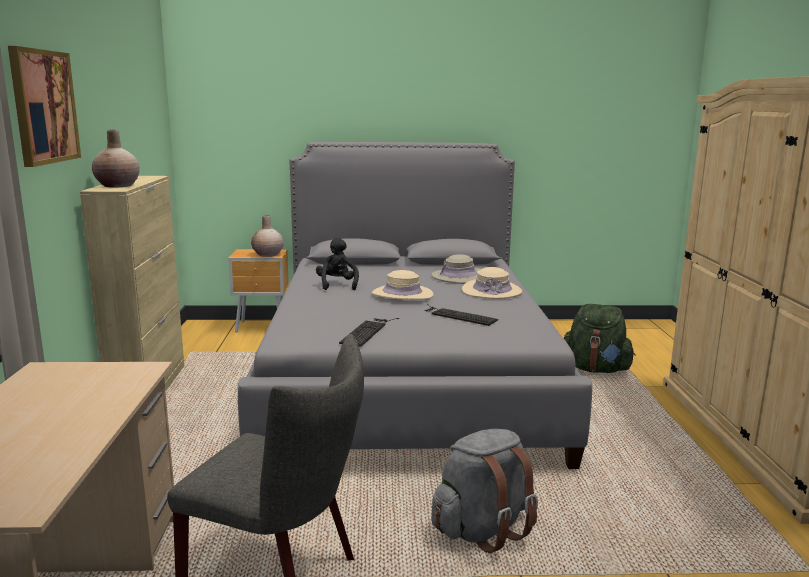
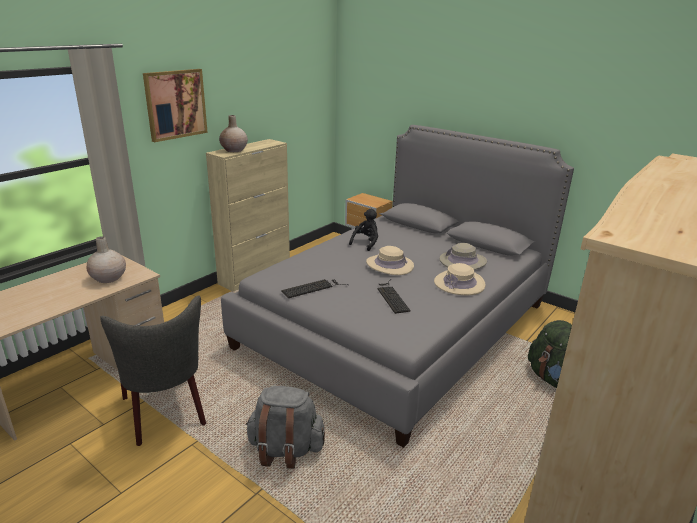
camera: 40 degrees right, 10 degrees up
beige vase [251,215,284,257] -> beige vase moved to [86,237,126,283]

